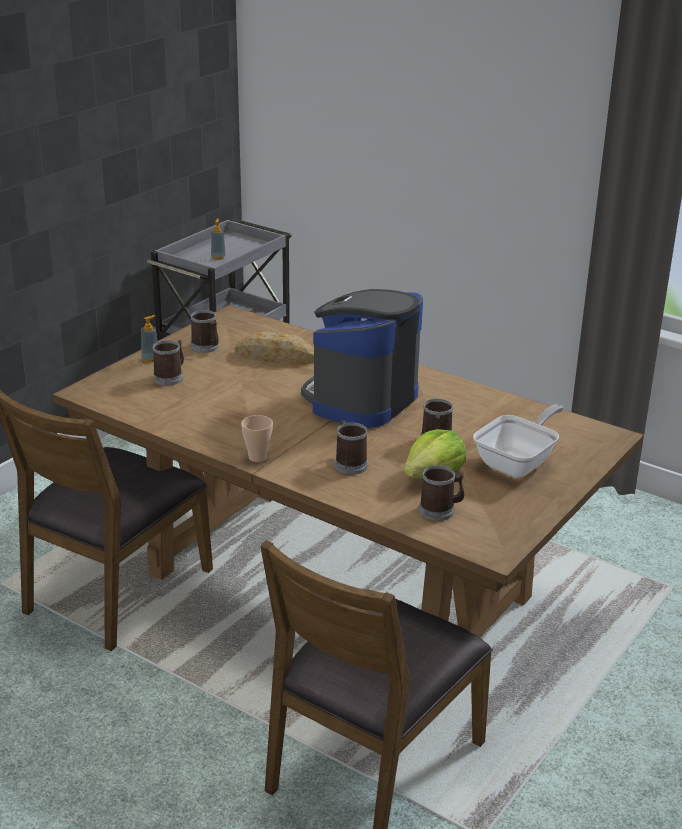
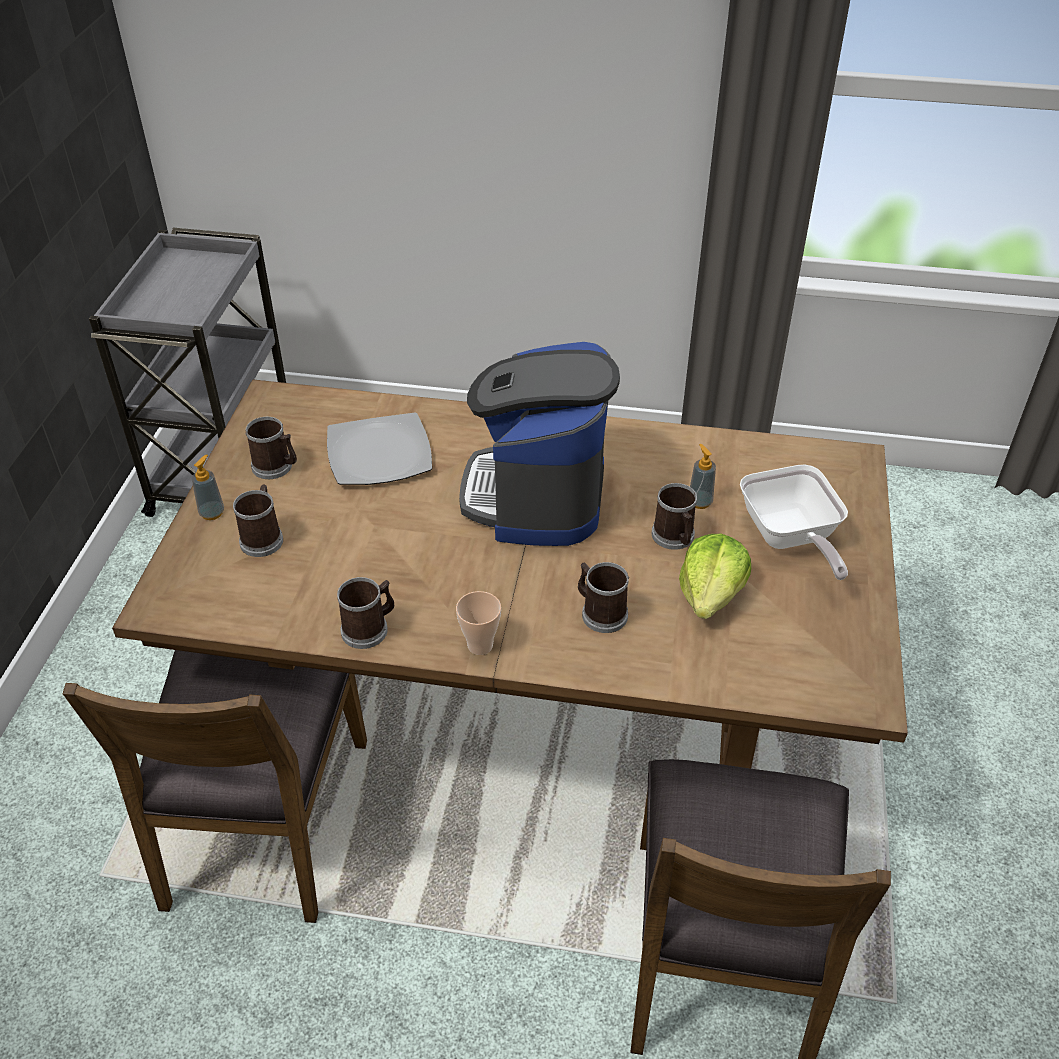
camera: 25 degrees left, 15 degrees up
soap dispenser [211,219,226,260] -> soap dispenser moved to [690,444,716,509]
bread [235,331,314,365] -> plate [327,413,432,485]
mug [419,465,464,521] -> mug moved to [337,577,394,649]
frying pan [473,404,564,478] -> frying pan turned 150 degrees clockwise [740,464,848,580]

